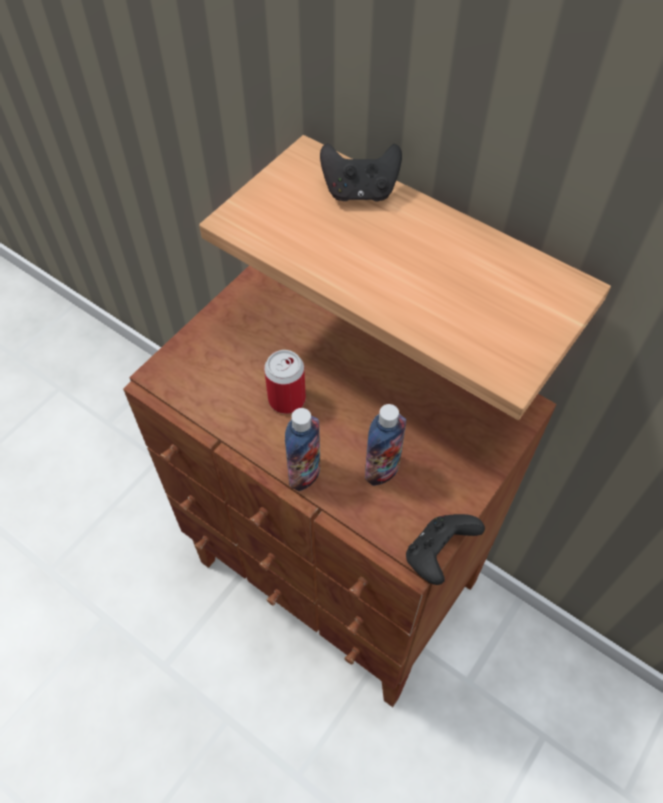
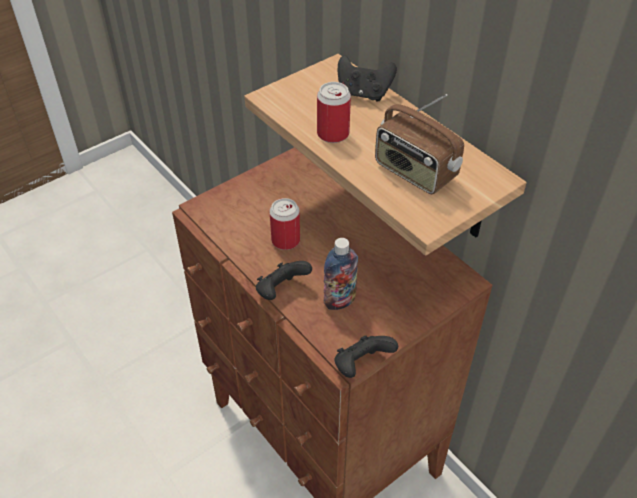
camera: 15 degrees right, 10 degrees down
bottle [285,408,321,491] -> black game controller [256,261,312,300]
none -> can [317,82,351,143]
none -> radio [375,94,464,194]

